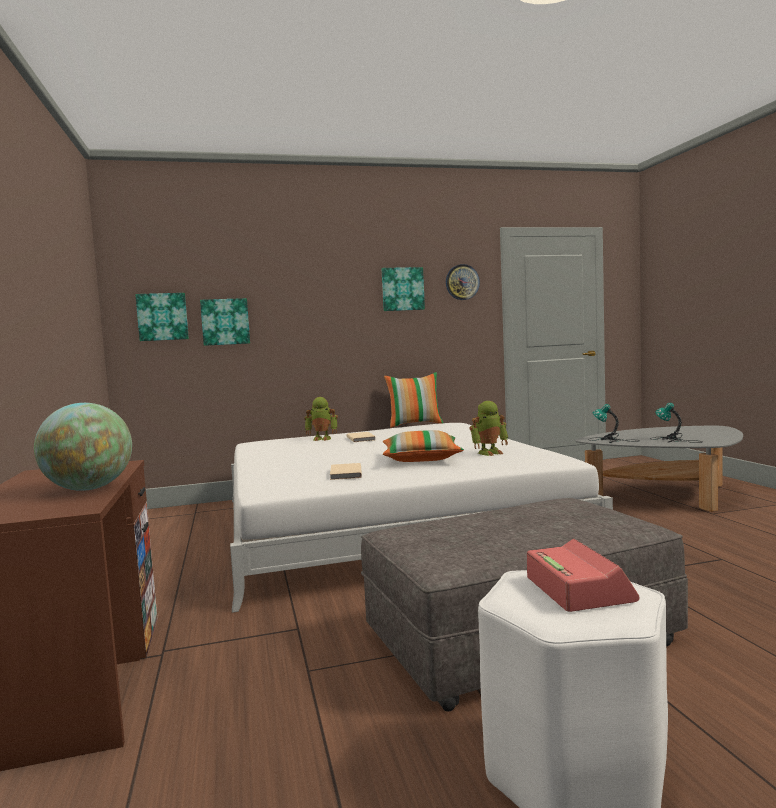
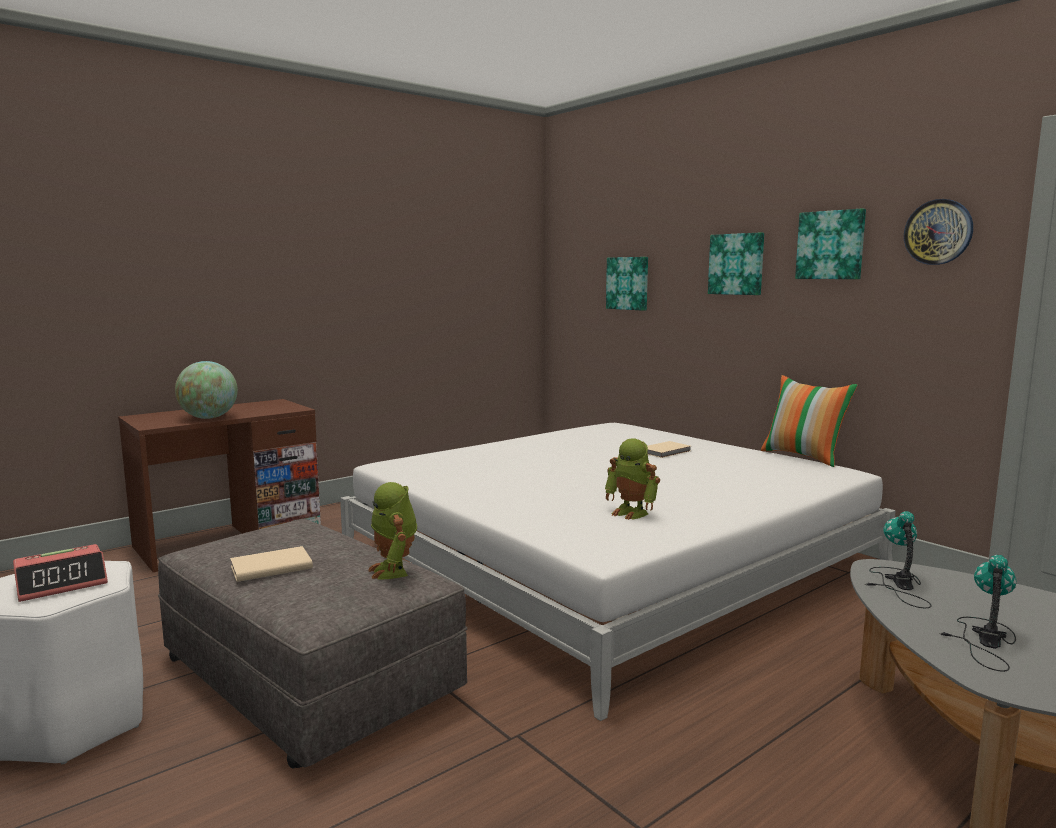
camera: 65 degrees right, 5 degrees up
picture [135,293,189,341] -> picture moved to [708,233,764,295]
toy robot [304,397,338,441] -> toy robot moved to [368,482,417,580]
beige book [330,463,362,480] -> beige book moved to [230,546,313,582]
pillow [383,430,464,462] -> none

